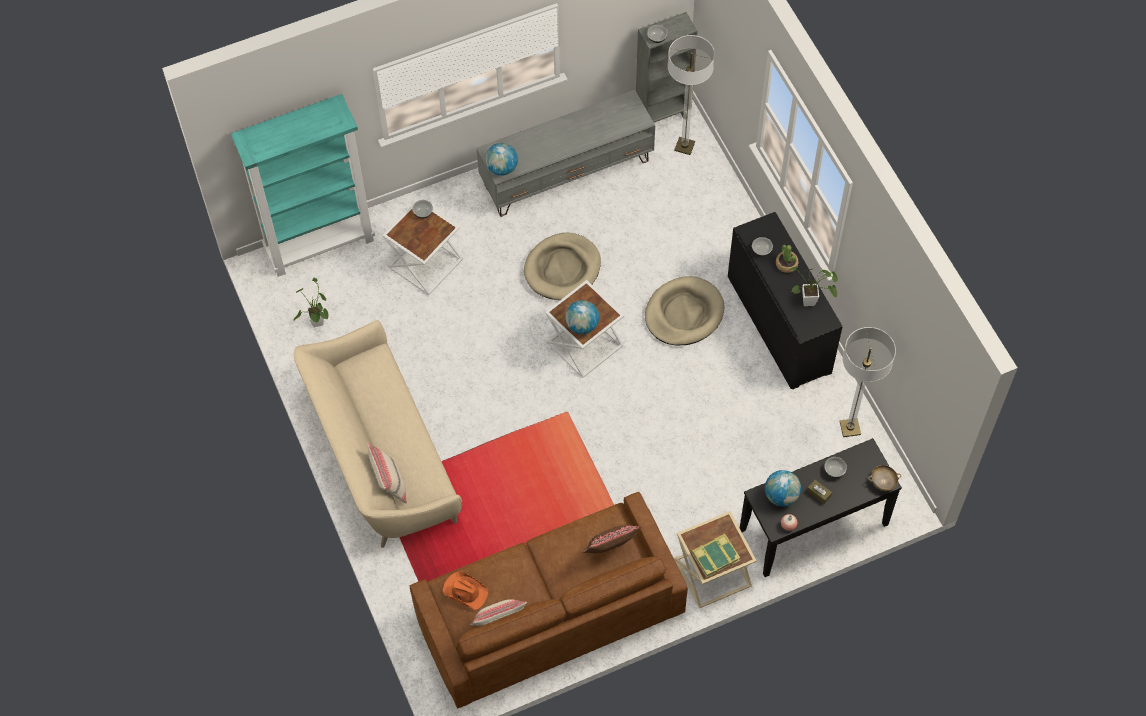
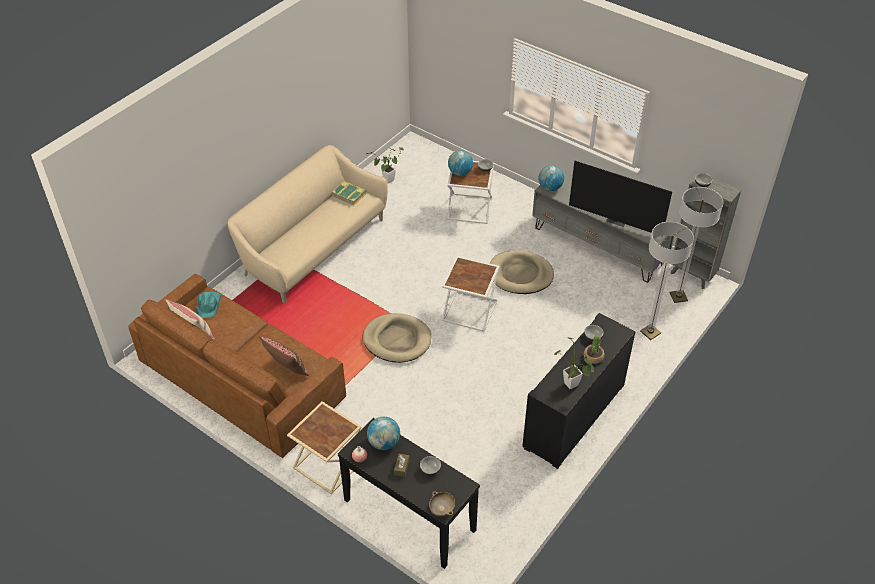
camera: 60 degrees right, 15 degrees down
turquoise bookcase [231,94,375,277] -> none
beige pillow [367,442,407,504] -> none
orange hat [443,571,488,610] -> turquoise hat [196,292,222,318]
globe [565,300,599,334] -> globe moved to [448,150,473,176]
beige dog bed [645,276,724,346] -> beige dog bed moved to [363,313,431,363]
book [691,533,740,578] -> book moved to [332,181,366,205]
floor lamp [840,327,896,437] -> floor lamp moved to [640,222,694,340]
none -> television [569,161,672,233]

